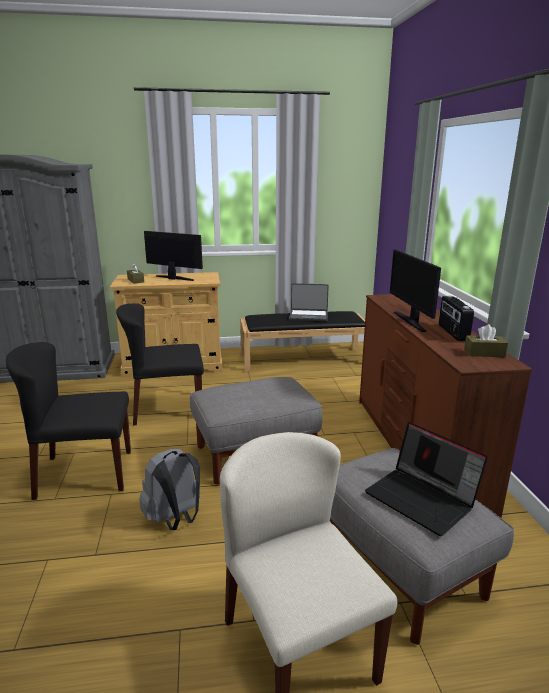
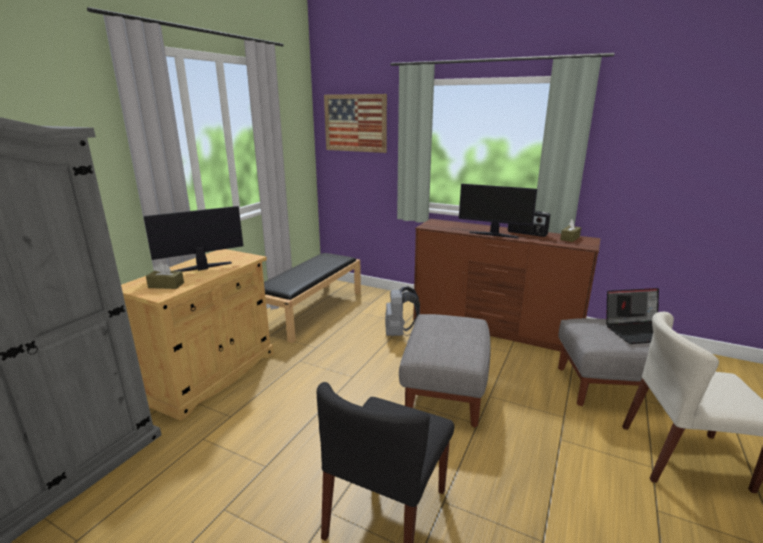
camera: 55 degrees left, 0 degrees up
black chair [116,303,204,426] -> none
grey backpack [140,449,200,530] -> grey backpack moved to [385,286,420,336]
laptop [289,283,329,321] -> none
none -> picture [324,94,387,153]

